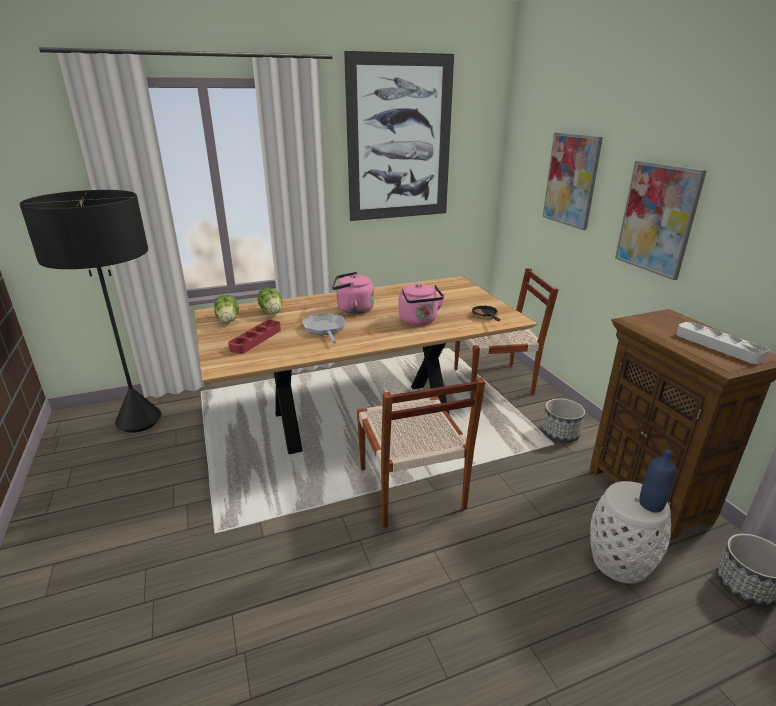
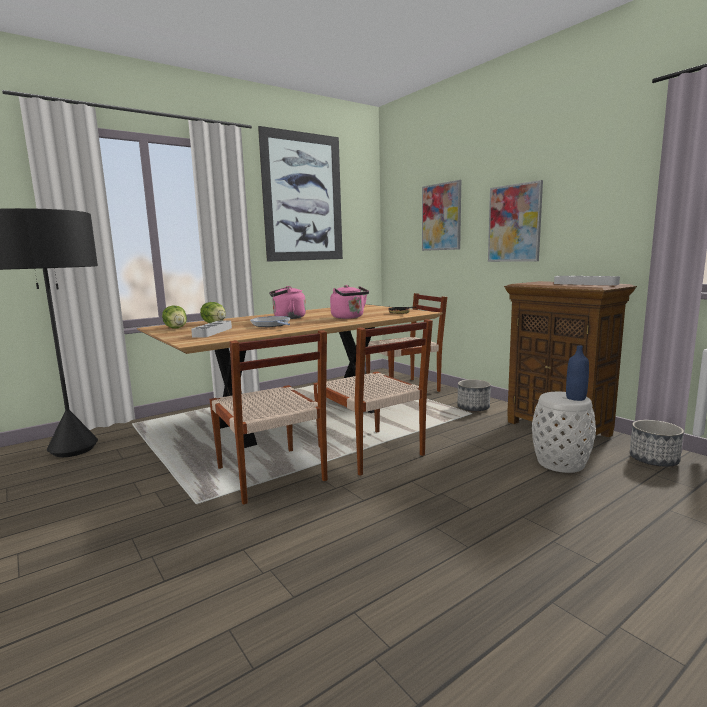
camera: 15 degrees left, 15 degrees down
red tray [228,320,281,354] -> grey tray [191,320,232,338]
none -> chair [210,330,328,504]

